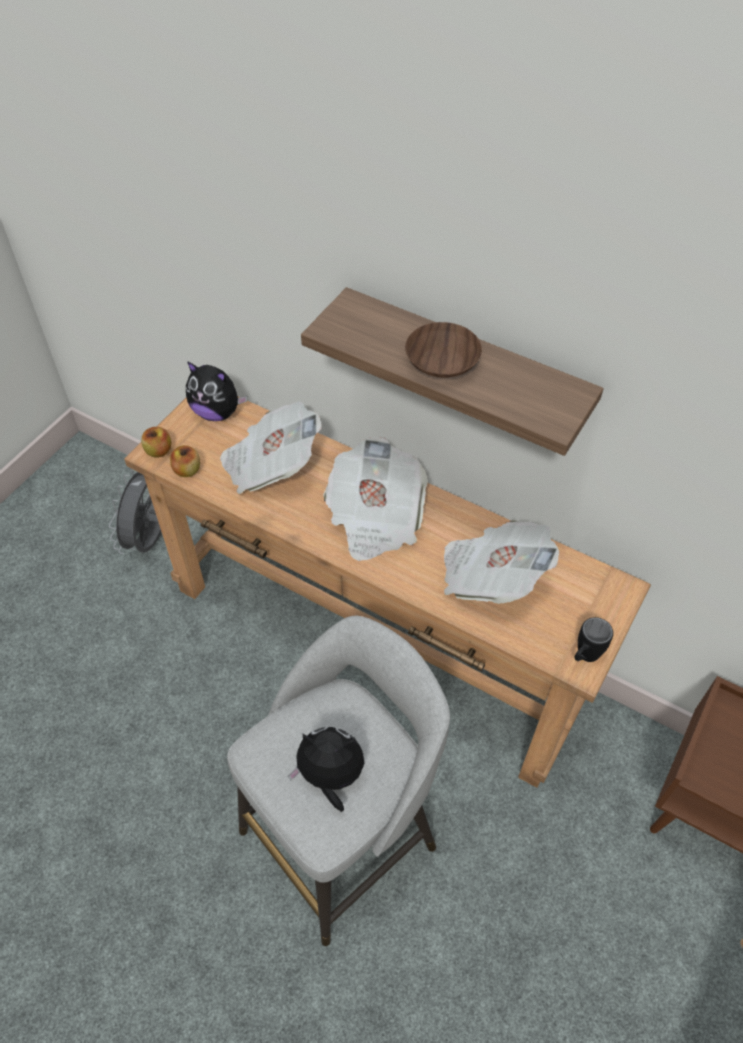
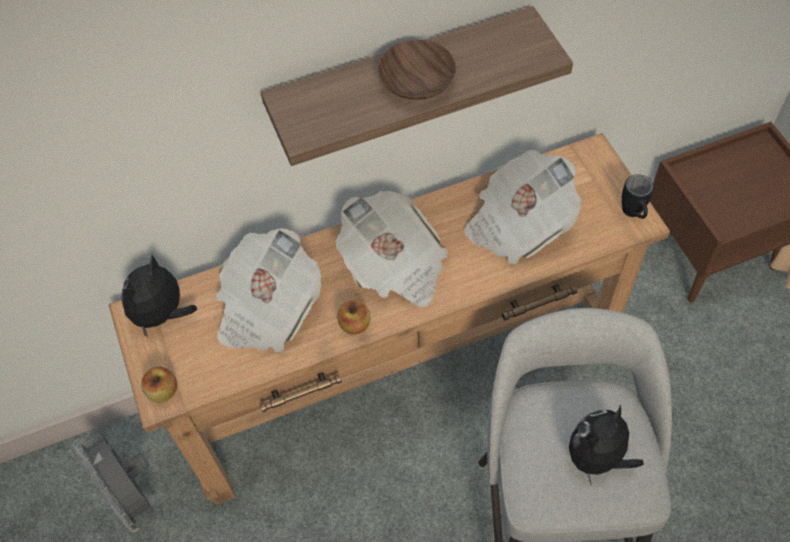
camera: 50 degrees left, 5 degrees up
apple [170,445,200,477] -> apple moved to [337,300,371,335]
plush toy [186,361,247,421] -> plush toy turned 150 degrees clockwise [121,255,197,338]

